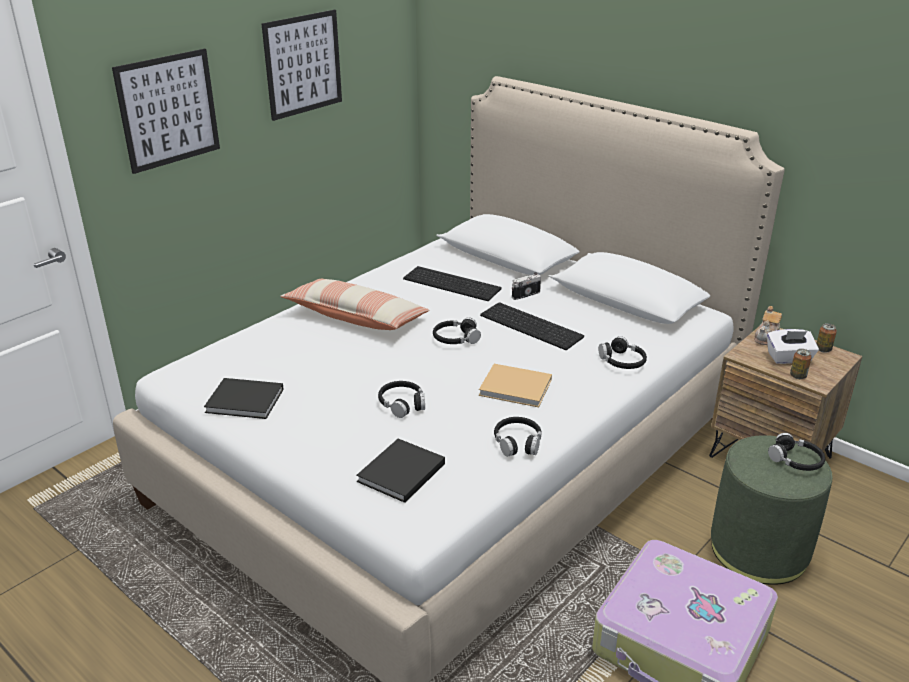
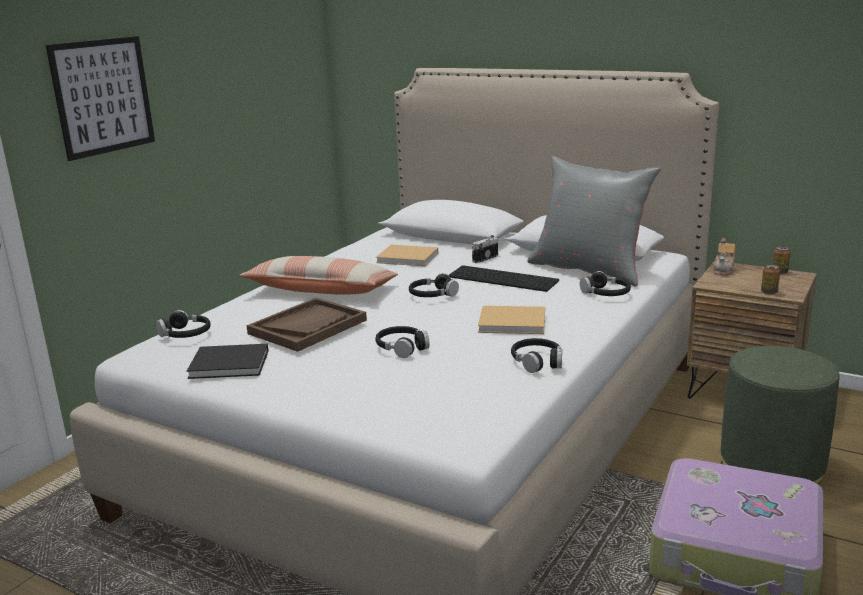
camera: 10 degrees left, 10 degrees down
picture [262,10,342,121] -> none
black book [356,439,445,503] -> none
keyboard [403,266,502,301] -> beige book [376,245,438,266]
white tissue box [767,329,819,364] -> none
black headphones [768,433,825,471] -> black headphones moved to [156,310,211,338]
none -> brown tray [247,297,367,352]
none -> grey pillow [527,156,661,287]

